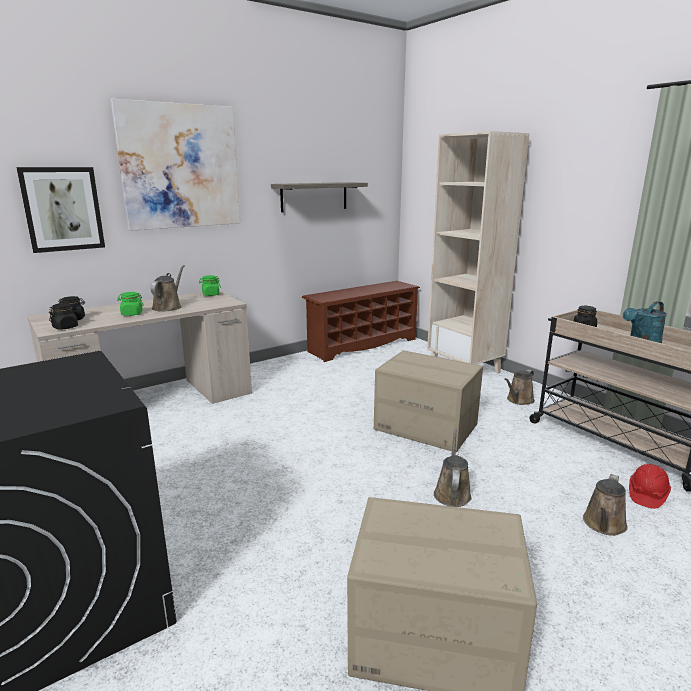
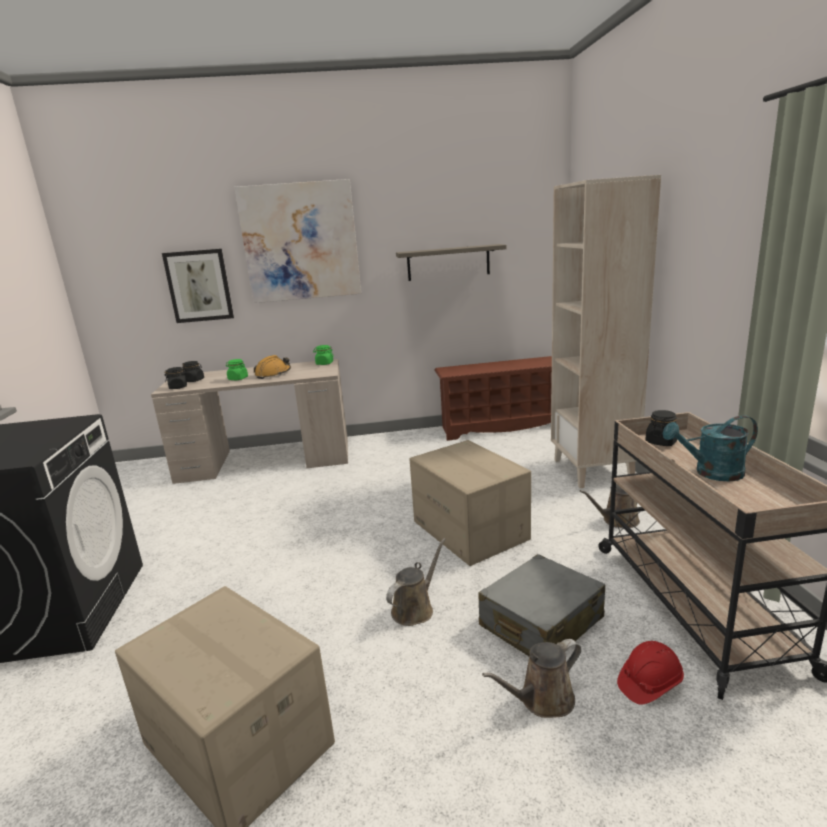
camera: 30 degrees right, 0 degrees up
brown watering can [150,265,185,311] -> orange hard hat [254,355,291,379]
none -> grey suitcase [478,554,605,656]

